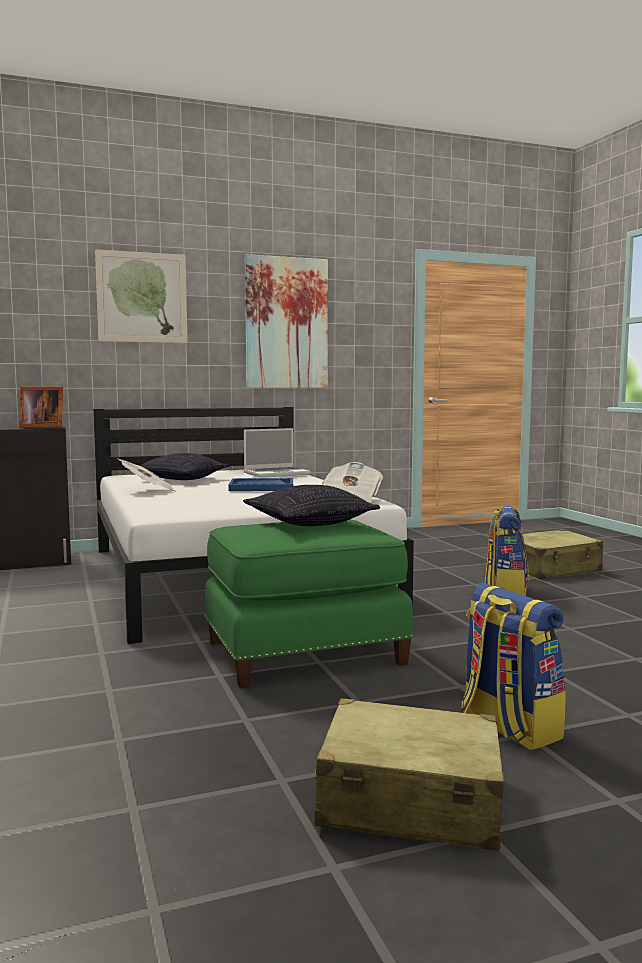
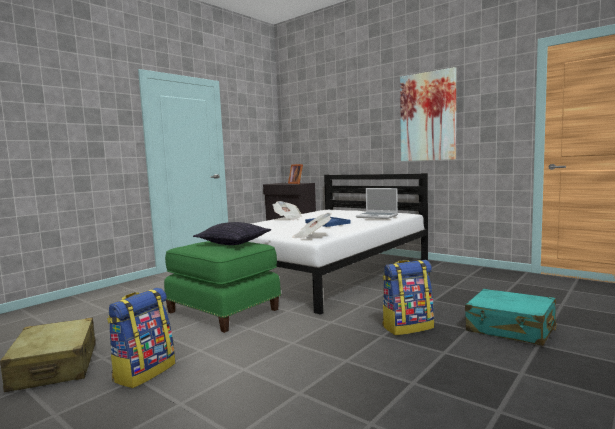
camera: 60 degrees right, 0 degrees up
picture [95,249,188,343] -> none
pillow [139,453,230,480] -> none
beige suitcase [522,529,603,579] -> turquoise suitcase [465,289,557,346]

